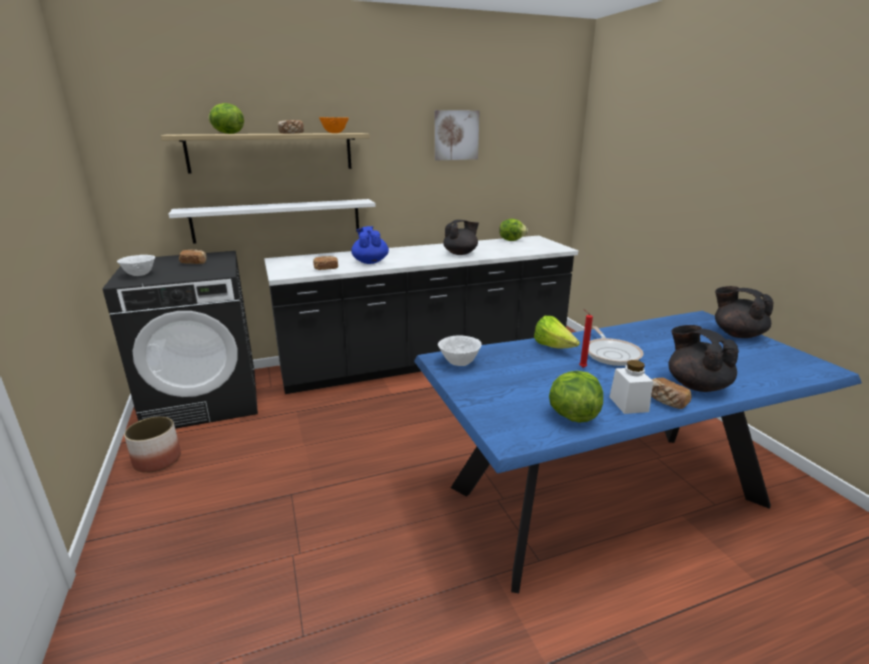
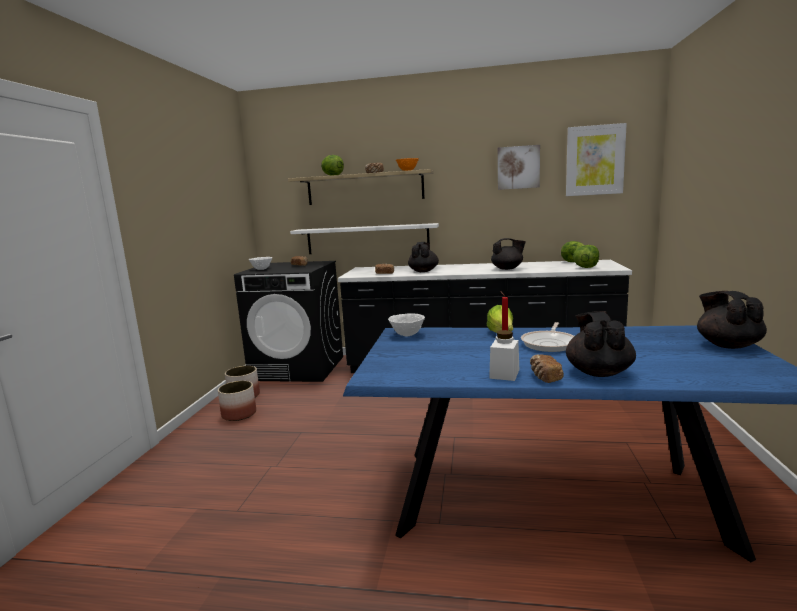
camera: 30 degrees right, 10 degrees down
blue teapot [351,226,389,264] -> black teapot [408,242,439,272]
lettuce [549,371,603,423] -> lettuce moved to [573,245,599,268]
none -> planter [218,381,256,421]
none -> picture [566,123,627,196]

